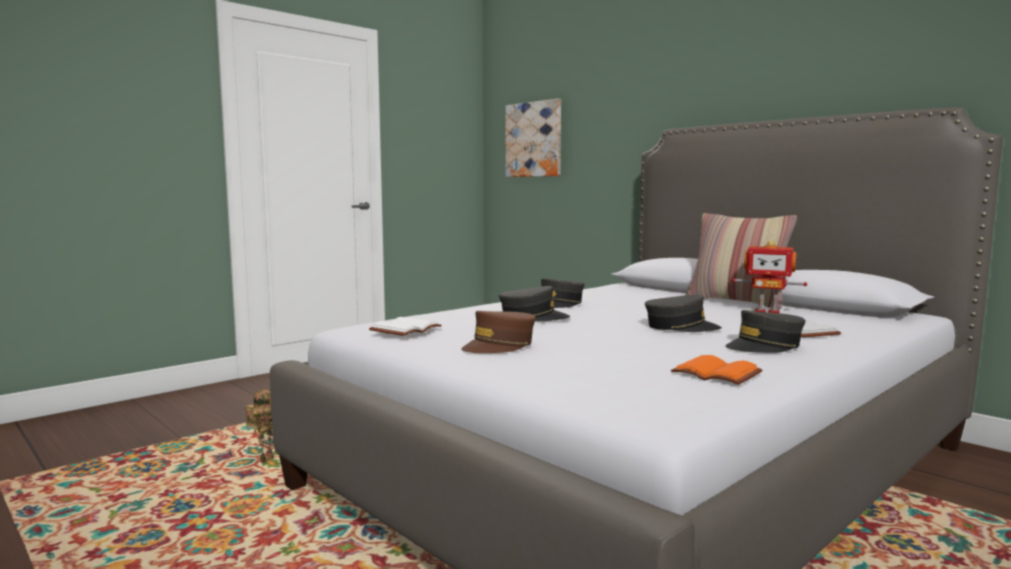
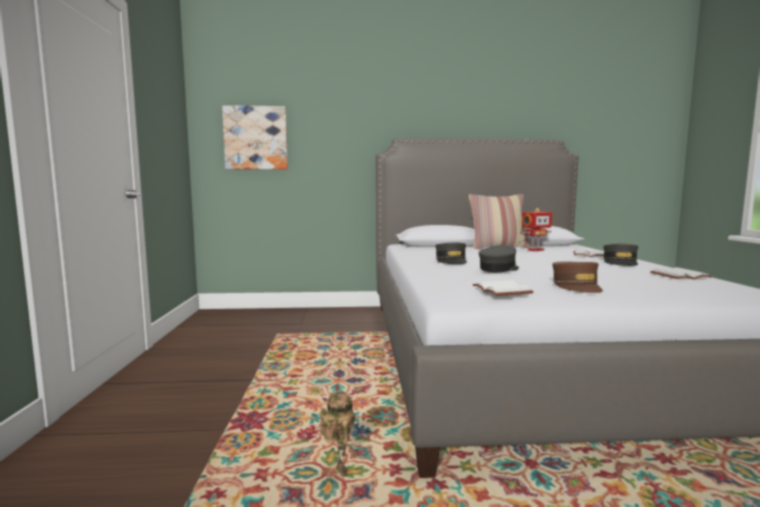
camera: 50 degrees left, 0 degrees up
grey cap [645,295,722,332] -> none
orange book [671,355,762,385] -> white book [650,267,712,279]

